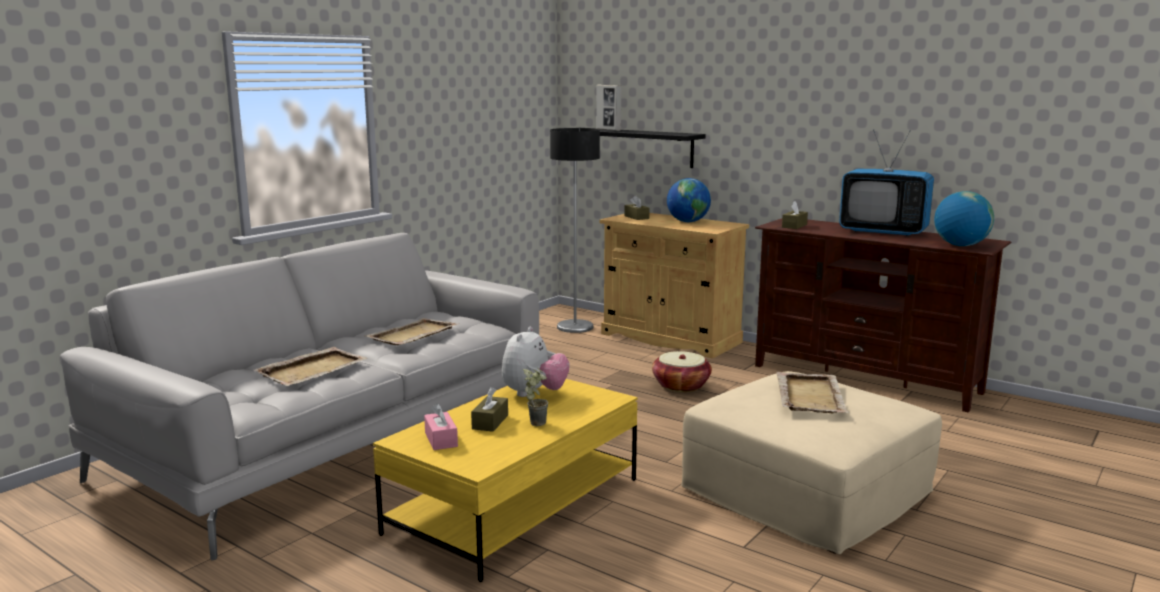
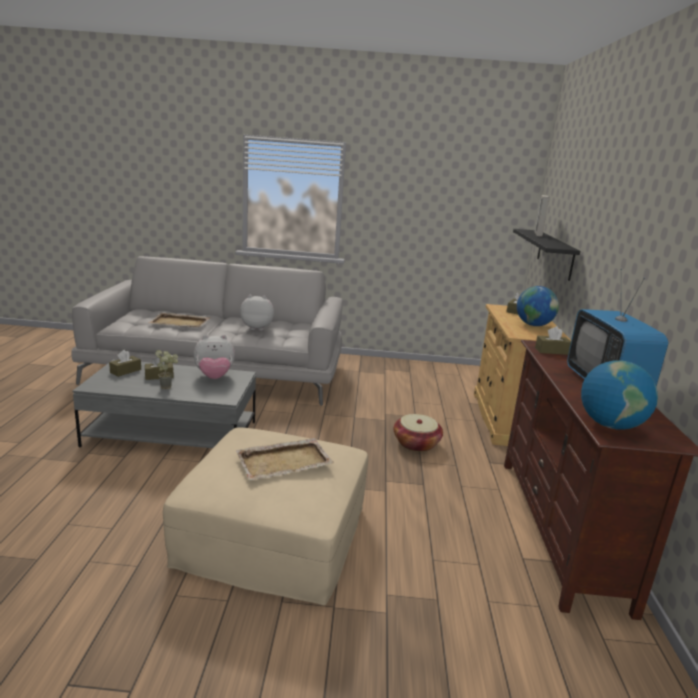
camera: 55 degrees right, 5 degrees up
beige tray [365,318,458,345] -> plush toy [240,295,274,331]
yellow coffee table [373,379,638,582] -> grey coffee table [72,359,256,448]
pink tissue box [424,403,458,450] -> brown tissue box [109,350,141,377]
floor lamp [550,128,600,333] -> none

